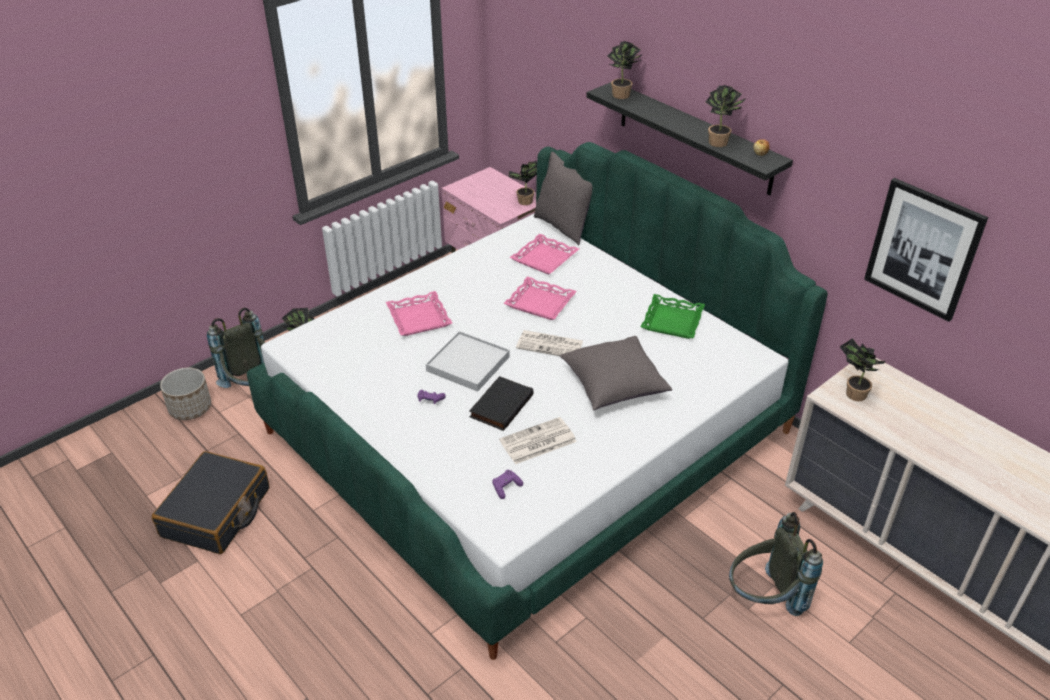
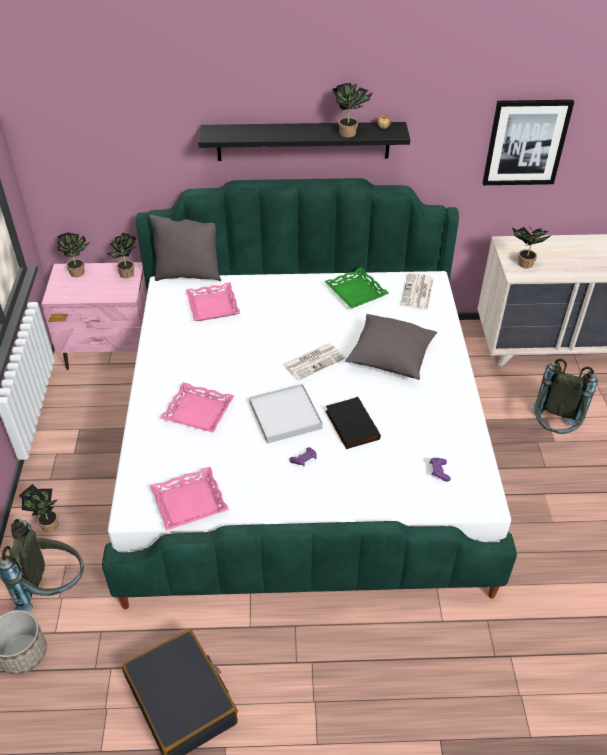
camera: 50 degrees left, 5 degrees up
newspaper [499,417,577,464] -> newspaper moved to [401,273,433,310]
pink tray [503,277,577,320] -> pink tray moved to [150,467,229,531]
potted plant [607,41,643,99] -> potted plant moved to [56,232,90,277]

